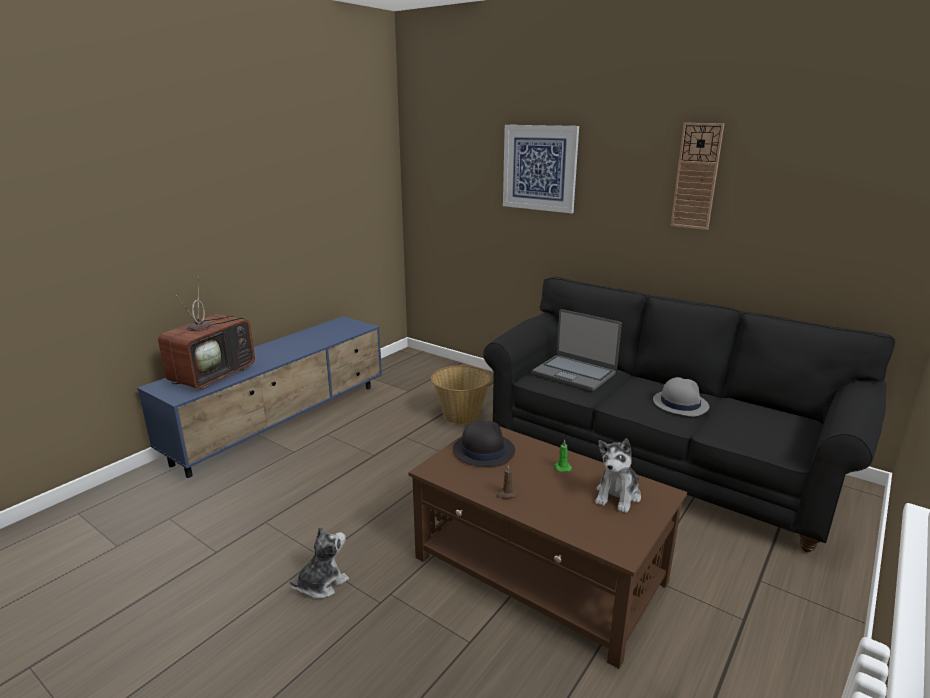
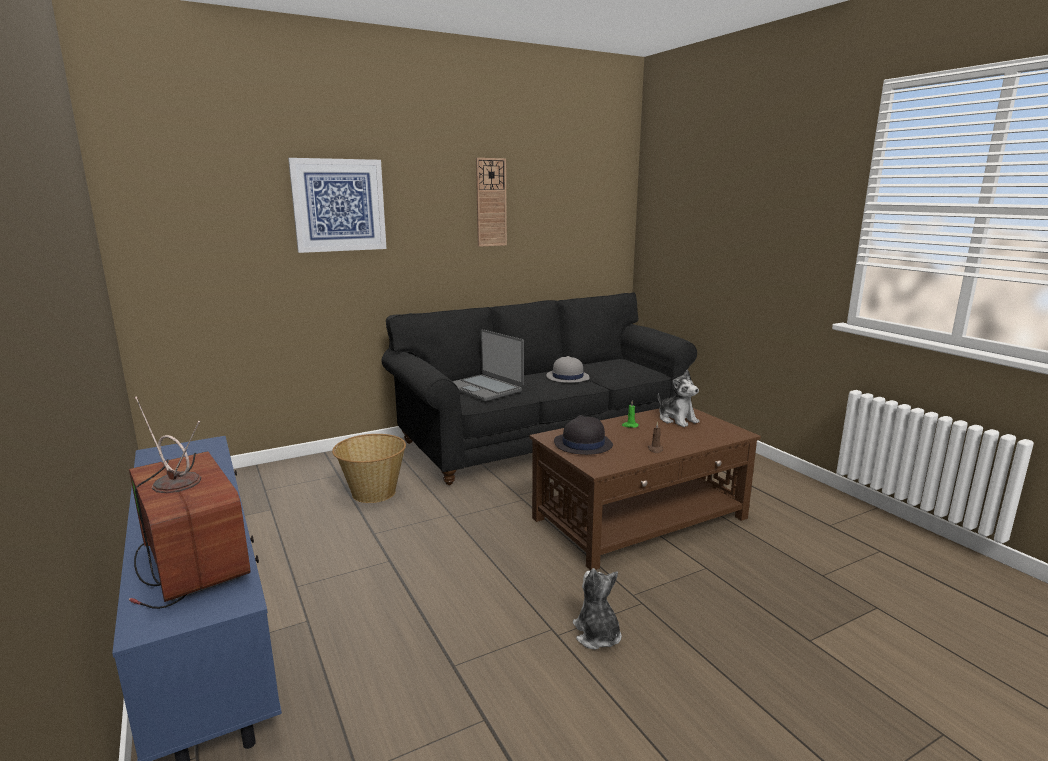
camera: 65 degrees left, 5 degrees down
laptop [532,309,622,391] -> laptop turned 75 degrees clockwise [452,329,524,402]

